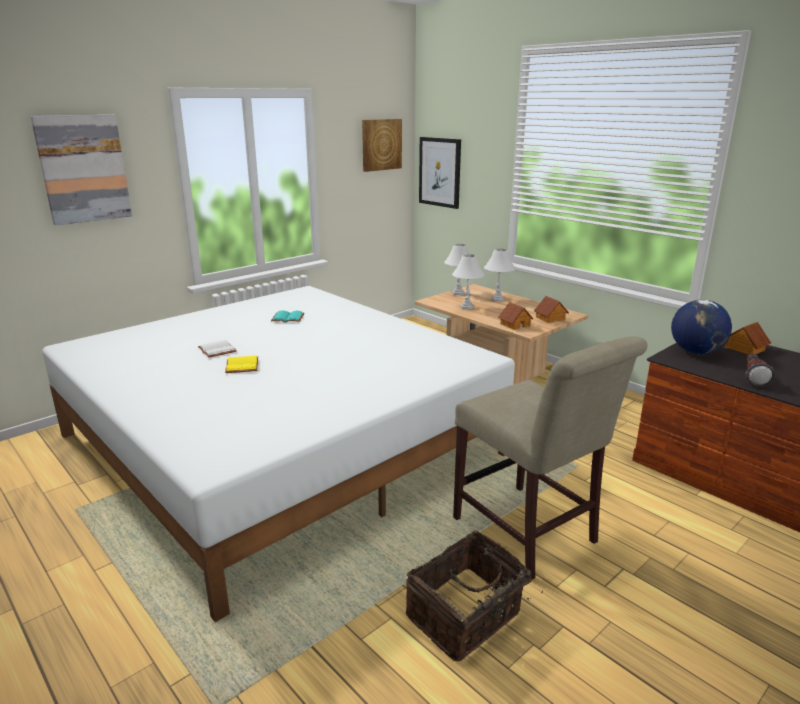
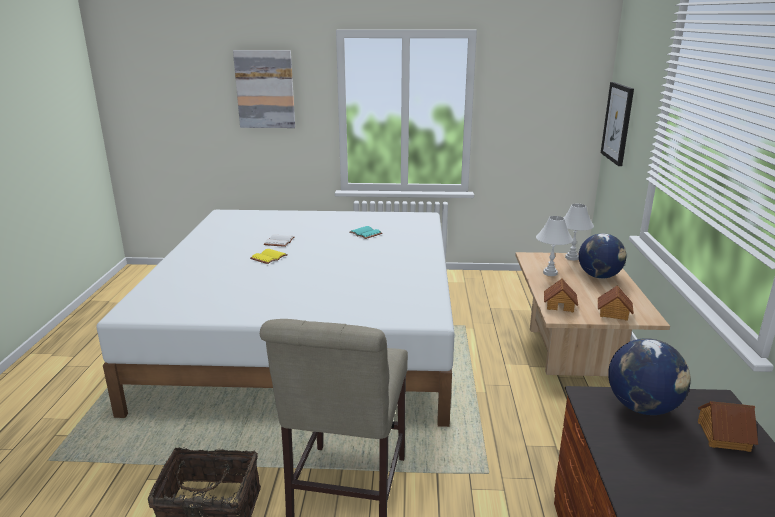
camera: 45 degrees right, 0 degrees up
picture [362,119,402,172] -> none
white table lamp [484,248,516,302] -> globe [578,233,626,279]
flashlight [745,354,775,387] -> none

